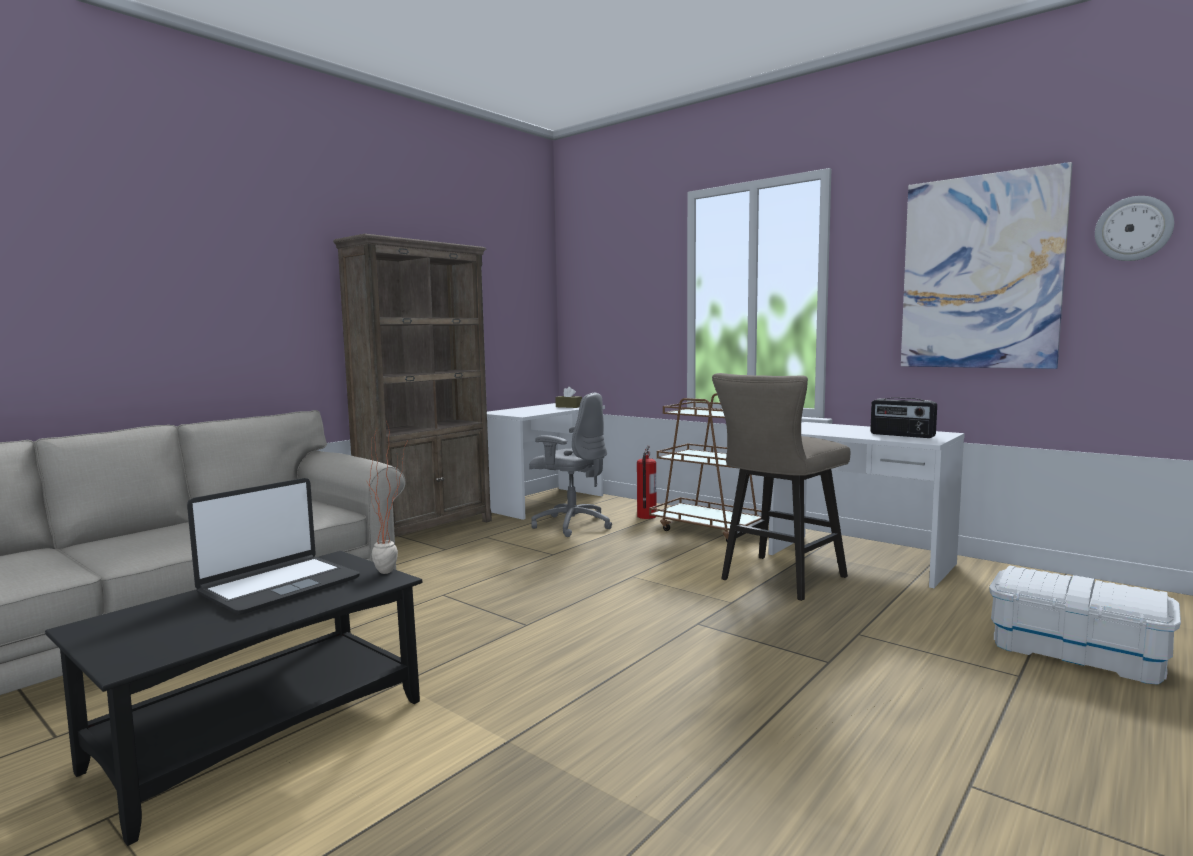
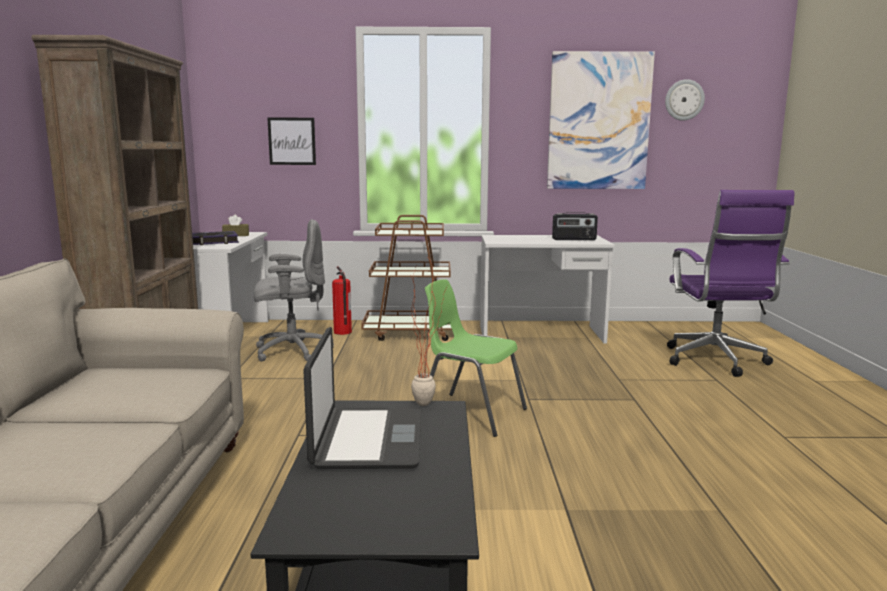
camera: 40 degrees left, 5 degrees up
beige stool [712,373,850,601] -> none
white storage box [989,566,1181,685] -> purple office chair [667,190,795,377]
none -> book [192,231,239,245]
none -> picture [267,117,316,165]
none -> green chair [425,279,527,437]

